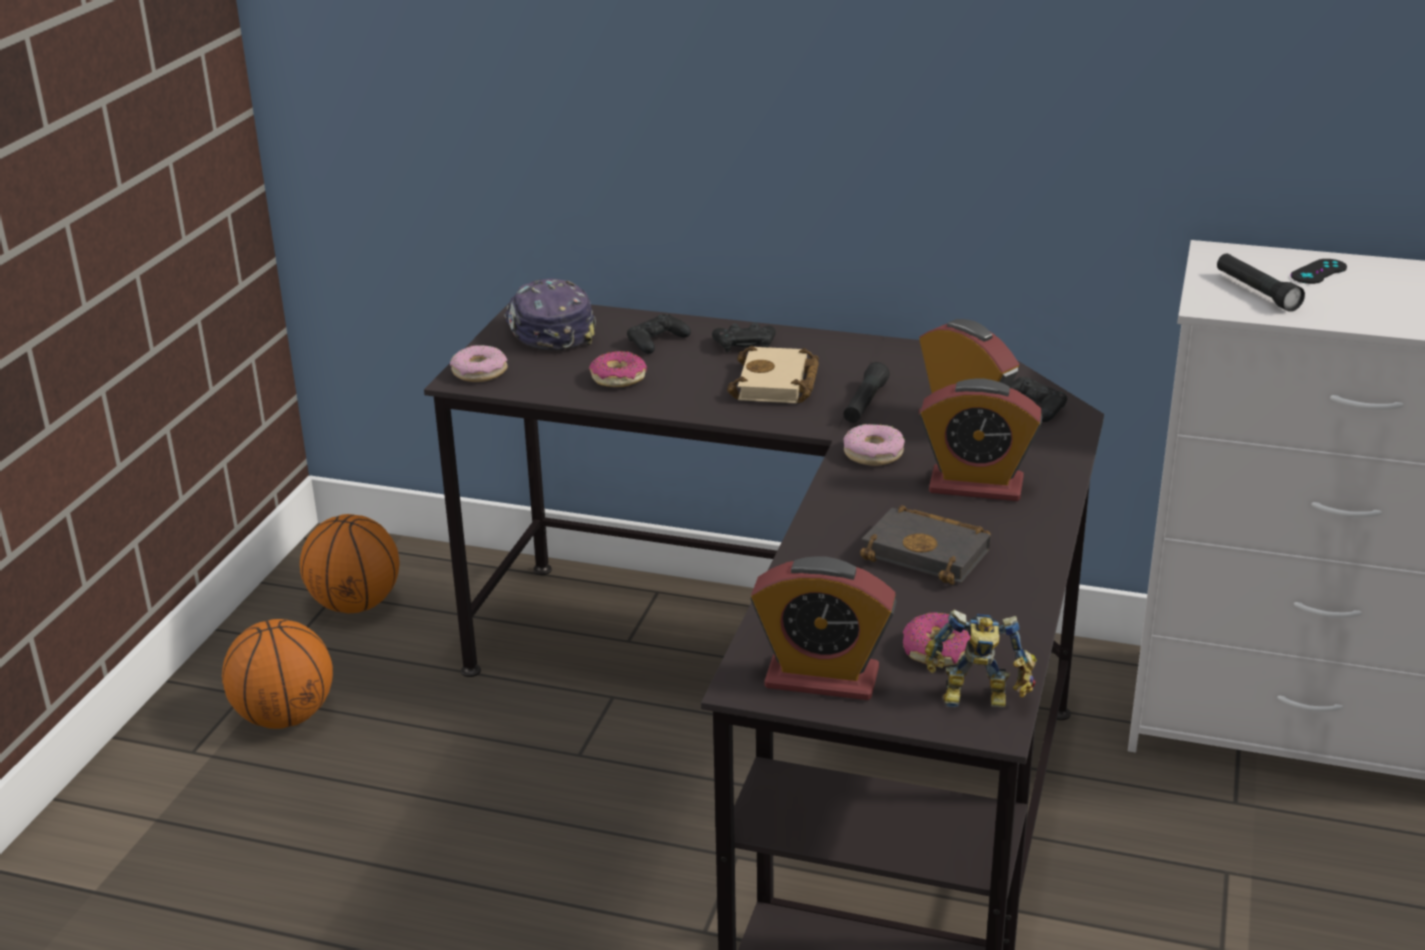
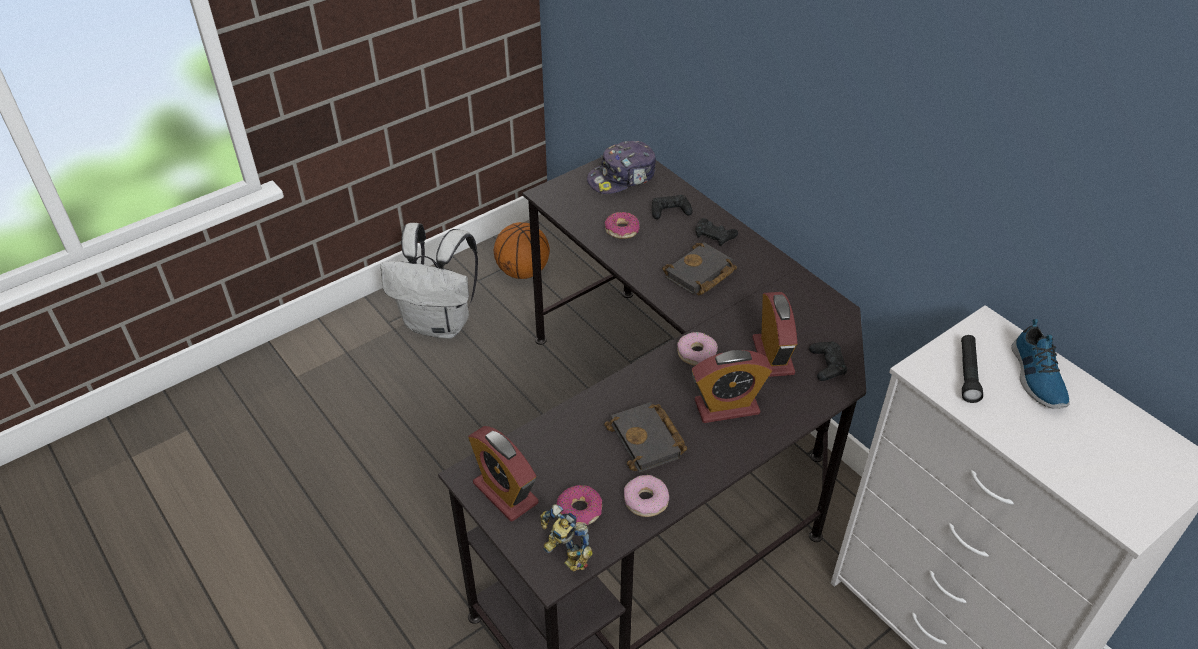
camera: 35 degrees right, 15 degrees up
basketball [222,619,333,729] -> white backpack [380,223,478,339]
donut [450,345,507,382] -> donut moved to [624,475,669,517]
cap [504,279,596,350] -> cap turned 135 degrees counterclockwise [587,141,656,194]
beige book [727,346,819,403] -> black book [662,242,737,295]
black flashlight [843,362,890,423] -> none
alarm clock [919,378,1042,501] -> alarm clock turned 60 degrees counterclockwise [691,350,772,423]
black game controller [1291,259,1347,284] -> shoe [1011,319,1070,409]

